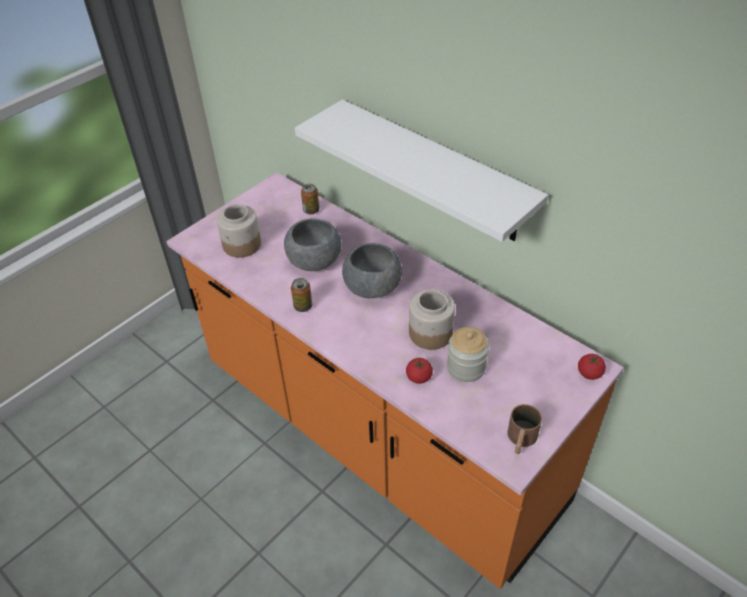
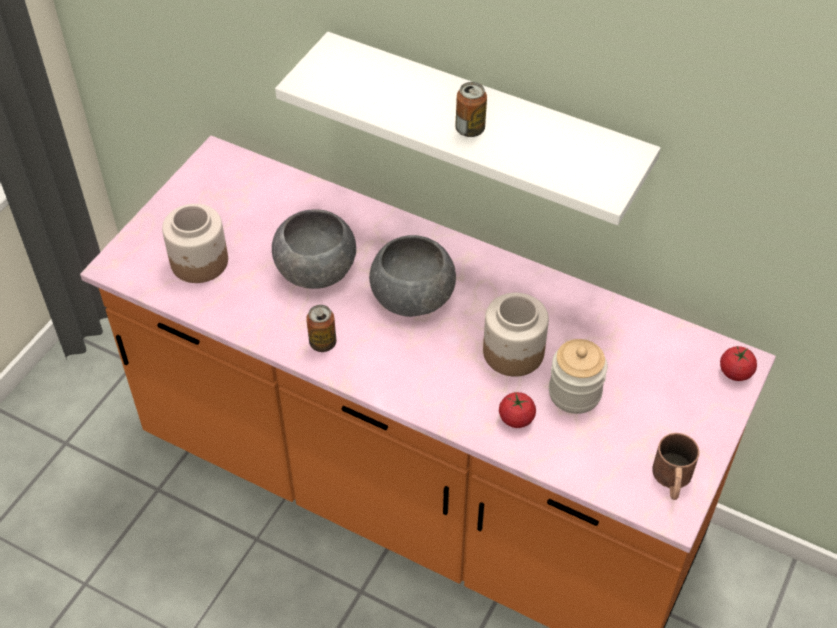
camera: 15 degrees left, 5 degrees up
can [301,184,319,215] -> can moved to [455,82,487,137]

